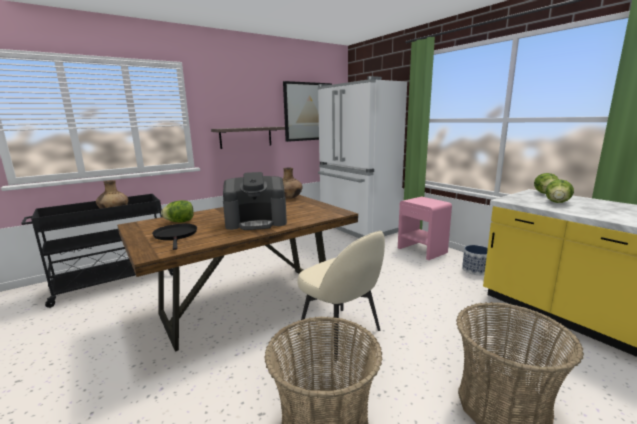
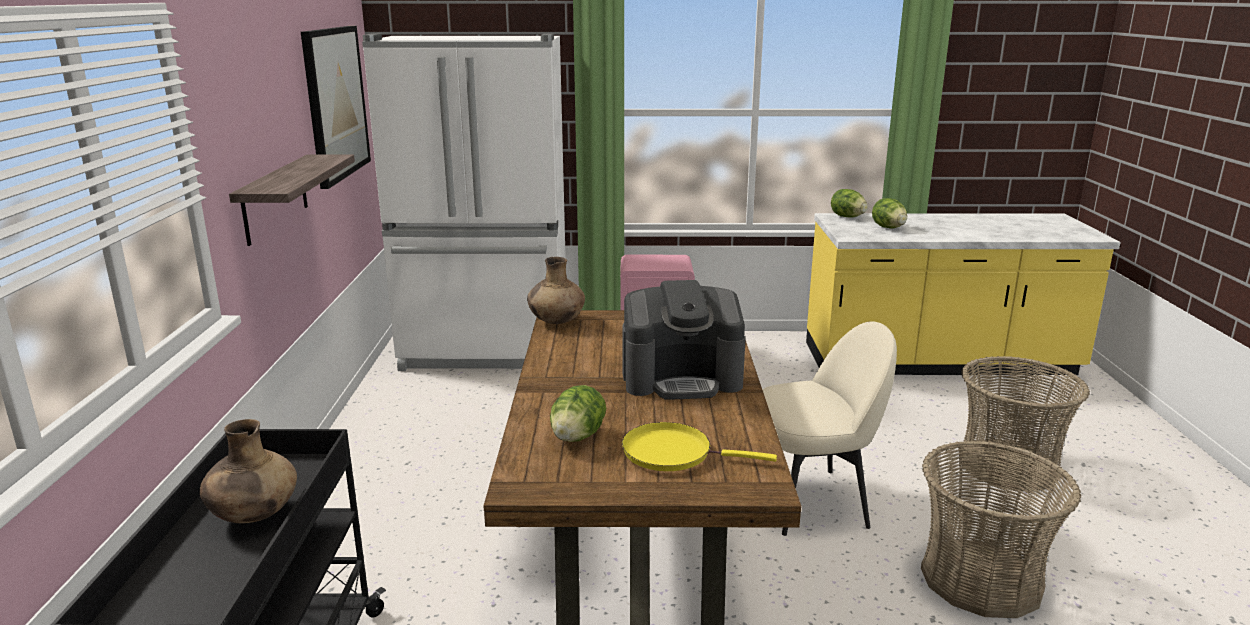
camera: 55 degrees left, 5 degrees up
black frying pan [152,224,197,250] -> yellow frying pan [622,422,777,471]
coffee machine [223,172,287,230] -> coffee machine turned 60 degrees clockwise [623,280,746,399]
planter [462,245,488,275] -> none

